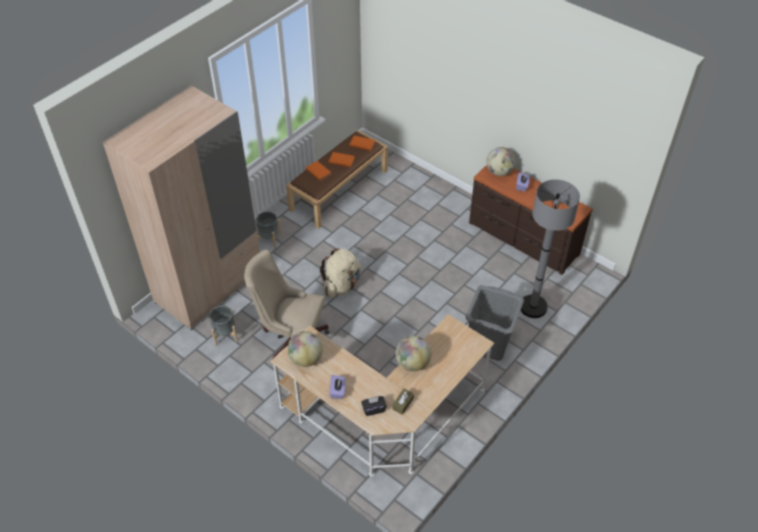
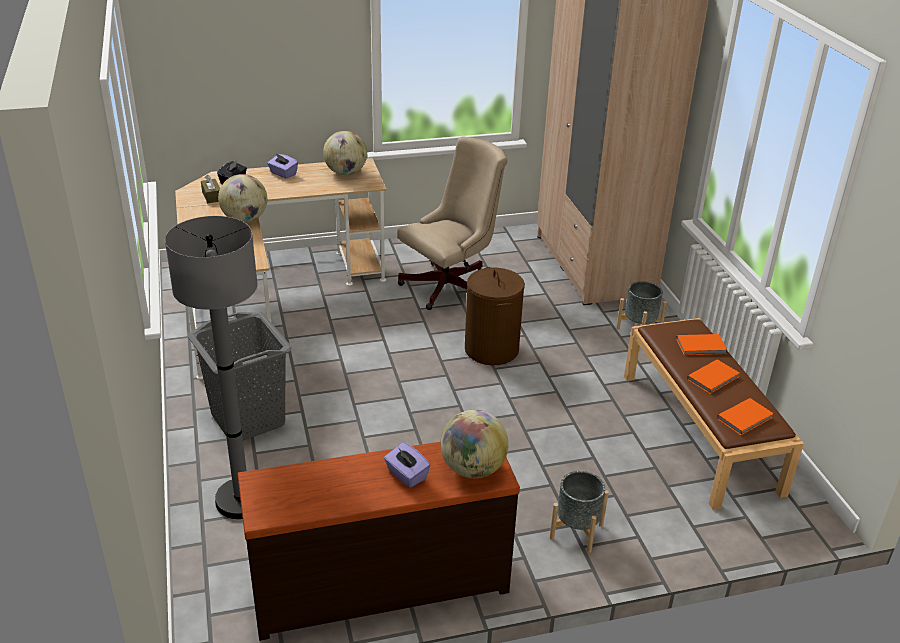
camera: 125 degrees right, 15 degrees down
grey planter [209,306,238,345] -> grey planter moved to [550,471,609,553]
beige backpack [320,248,361,298] -> brown laundry basket [465,267,525,365]

